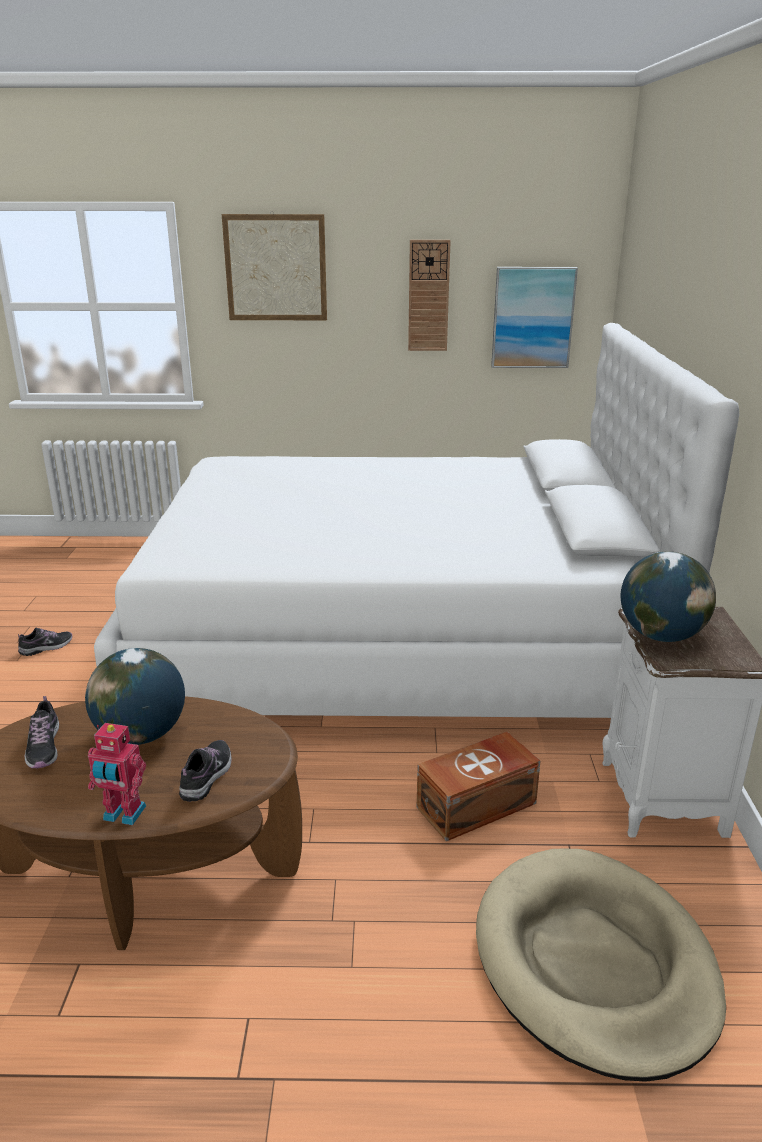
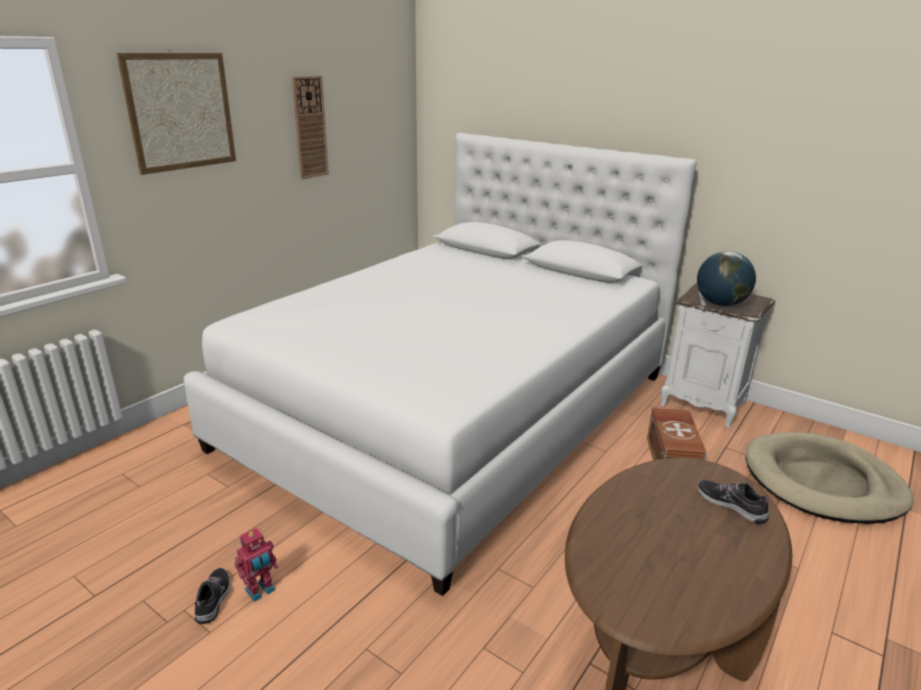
camera: 55 degrees left, 0 degrees up
shoe [25,696,59,768] -> none
globe [85,648,185,745] -> none
toy robot [88,723,146,825] -> toy robot moved to [234,528,278,602]
picture [491,267,578,368] -> none

